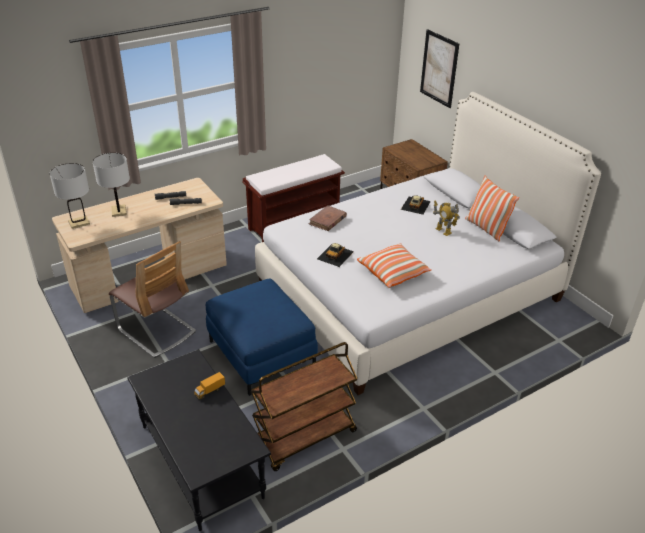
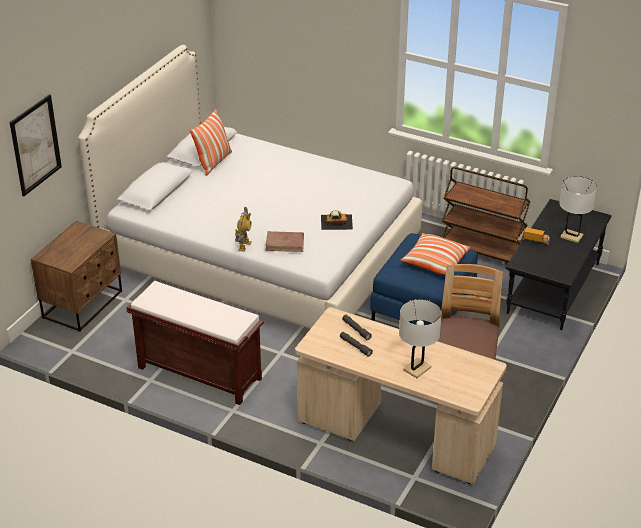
camera: 120 degrees left, 0 degrees up
white table lamp [50,163,90,229] -> white table lamp moved to [559,176,597,243]
pillow [357,243,432,288] -> pillow moved to [401,233,470,275]
toy car [401,195,431,215] -> none
toy robot [433,200,460,236] -> toy robot moved to [235,207,252,252]

